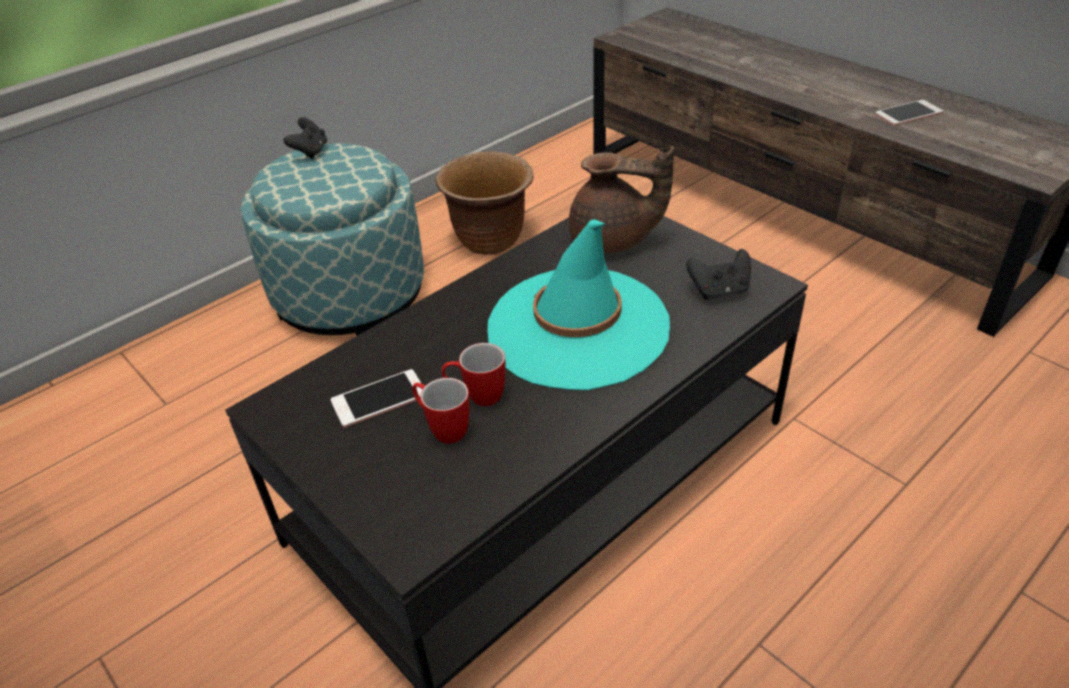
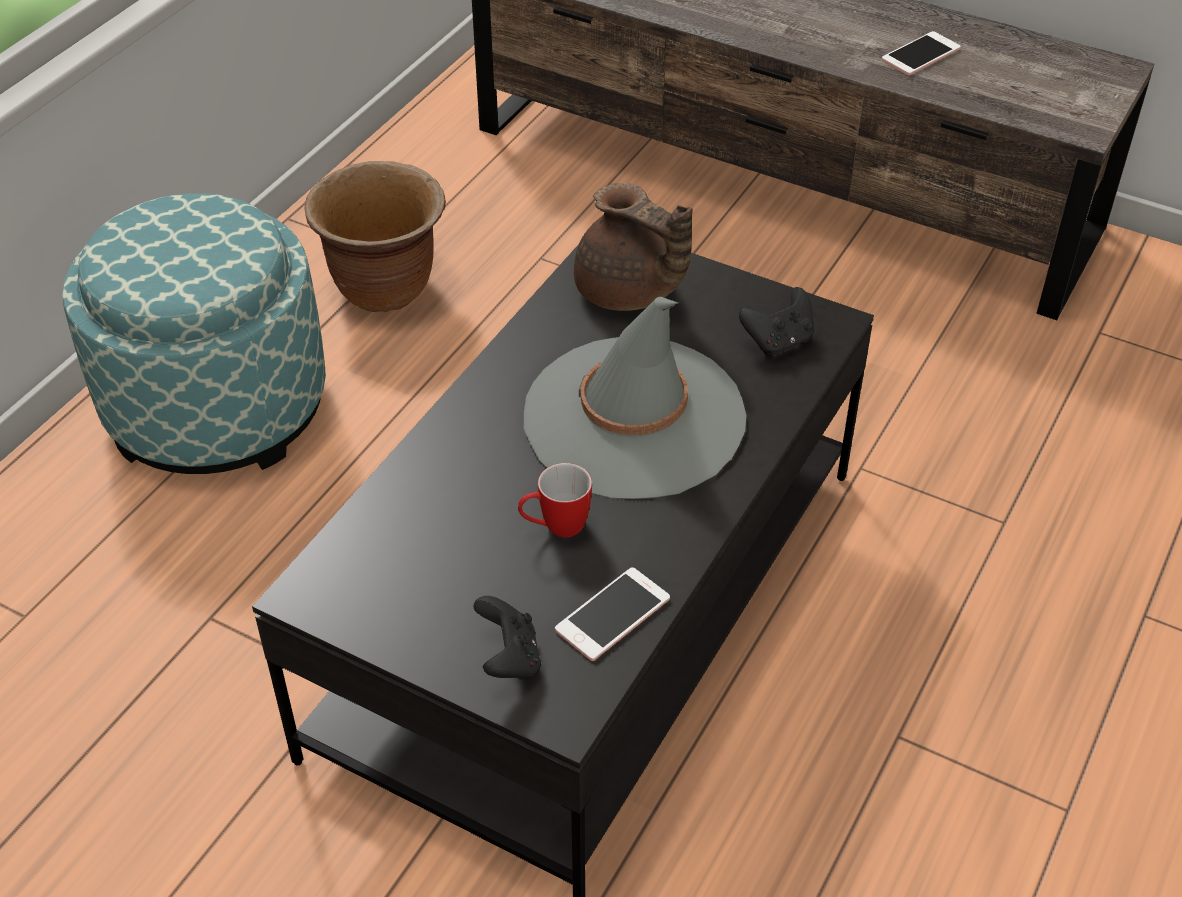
camera: 20 degrees left, 5 degrees up
black game controller [284,117,327,159] -> black game controller moved to [473,596,541,680]
phone [331,369,422,428] -> phone moved to [555,567,670,661]
mug [412,378,469,444] -> none
turquoise hat [488,219,670,390] -> grey hat [524,297,746,499]
brown teapot [569,146,674,253] -> brown teapot turned 45 degrees clockwise [574,183,693,311]

